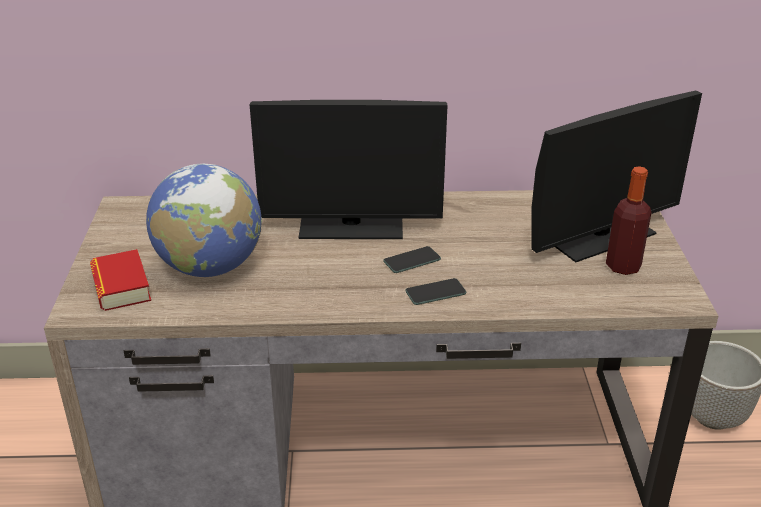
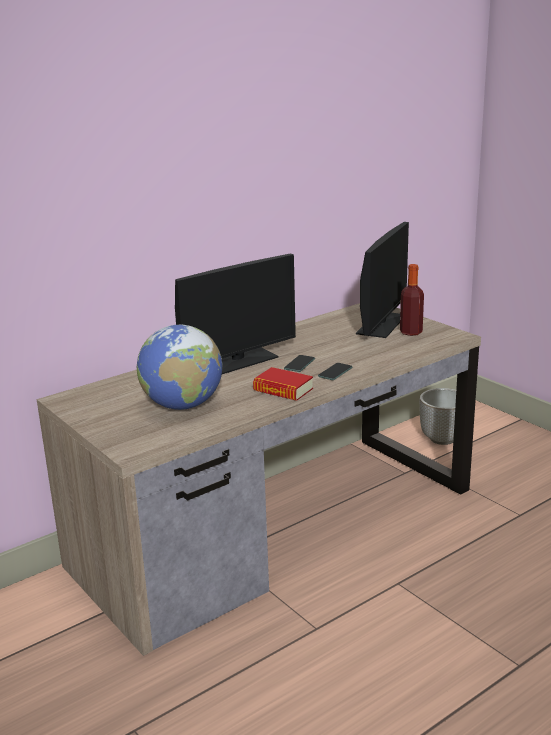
camera: 35 degrees left, 10 degrees down
book [90,249,151,311] -> book moved to [253,367,313,401]

